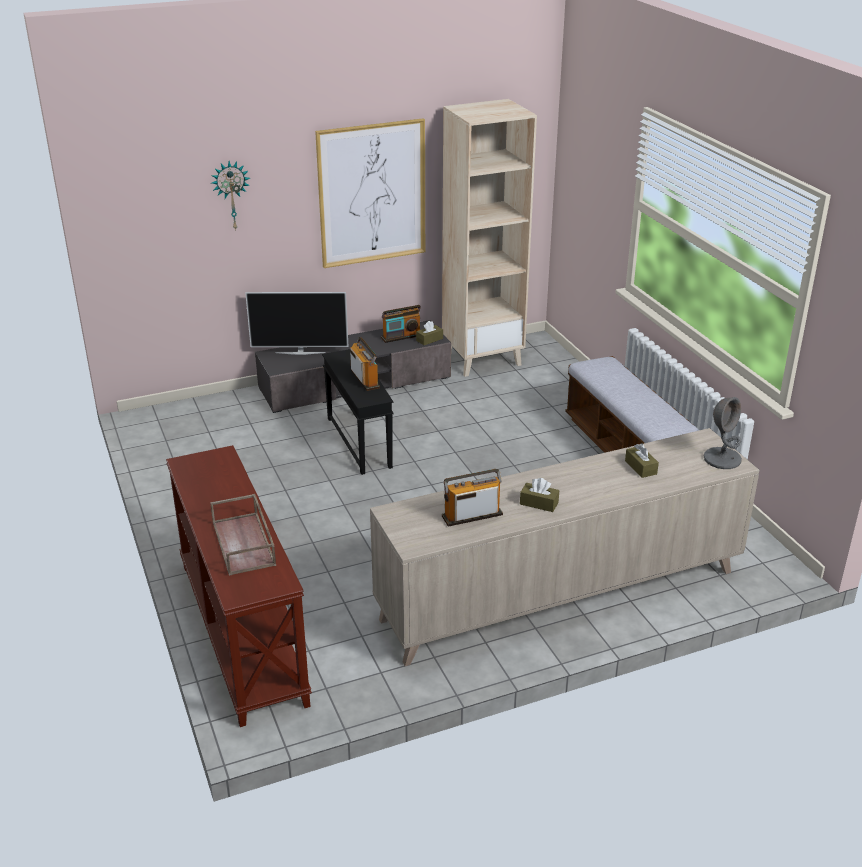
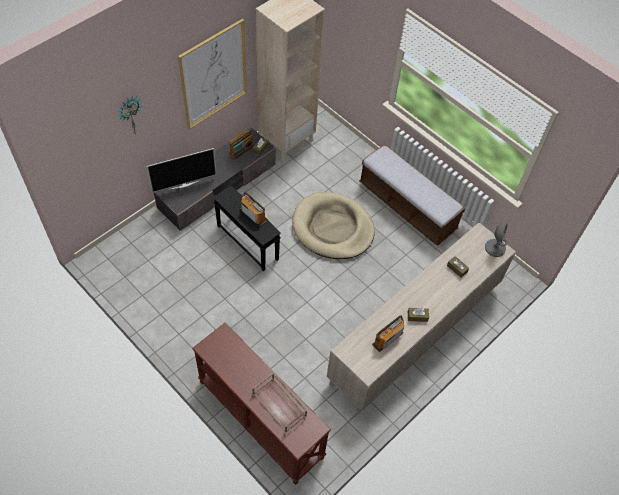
camera: 25 degrees left, 25 degrees up
none -> beige dog bed [292,192,375,259]

